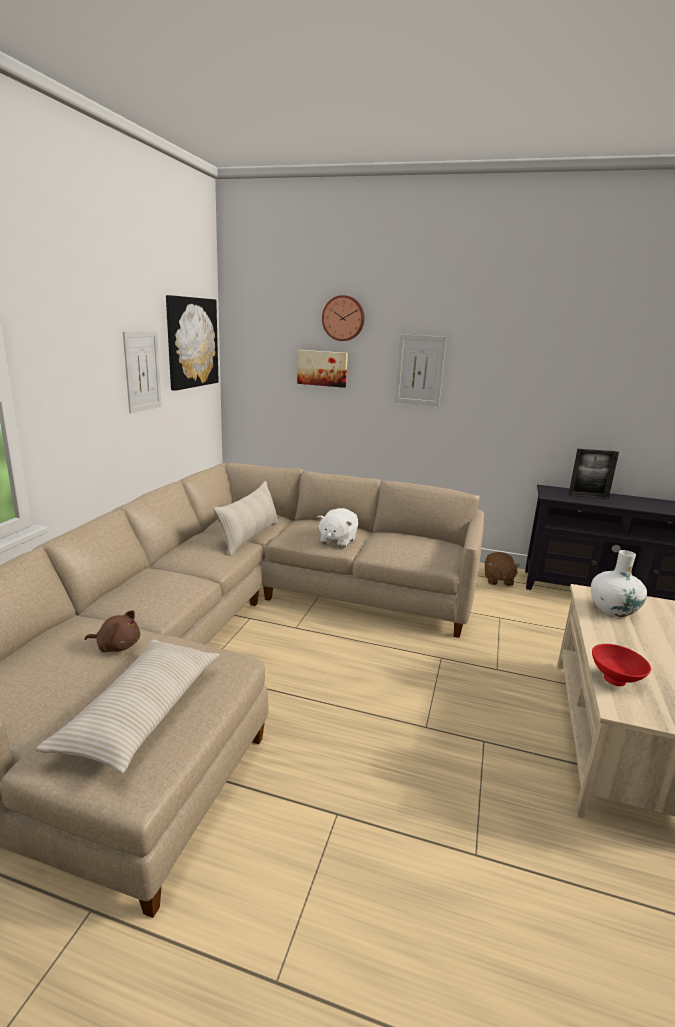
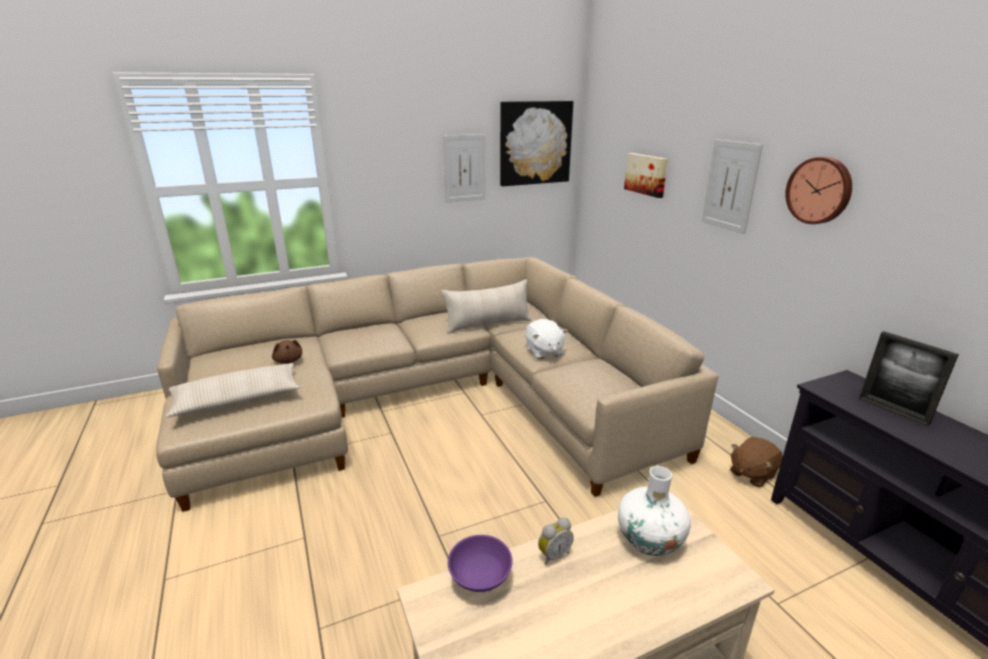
camera: 50 degrees right, 5 degrees up
white plush toy [317,508,358,547] -> white plush toy turned 90 degrees counterclockwise [525,319,568,359]
wall clock [322,295,365,341] -> wall clock moved to [785,157,852,224]
red bowl [592,644,651,686] -> purple bowl [448,535,512,592]
none -> alarm clock [538,518,574,565]

